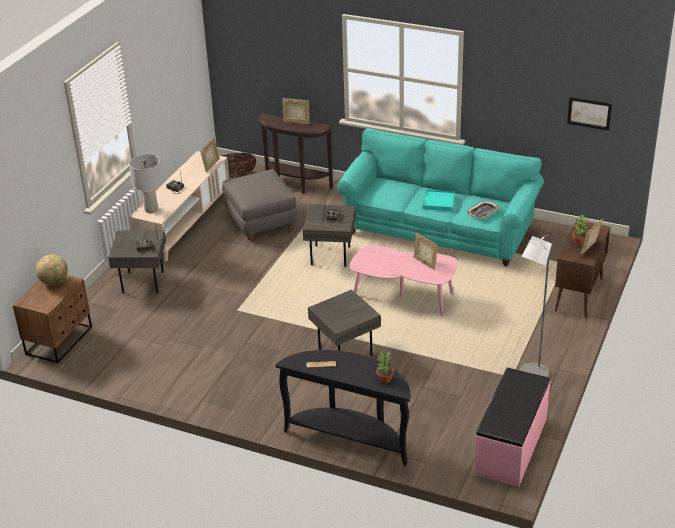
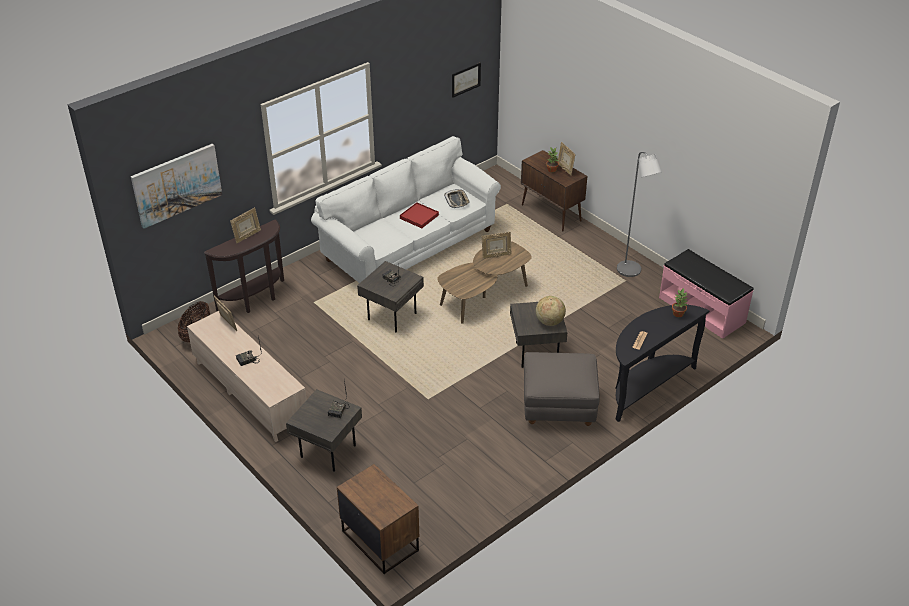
camera: 65 degrees left, 5 degrees up
globe [36,254,68,286] -> globe moved to [536,296,566,326]
grey table lamp [129,154,163,213] -> none
grey ottoman [222,169,297,240] -> grey ottoman moved to [524,352,599,426]
turquoise sofa [337,128,544,266] -> white sofa [311,136,501,283]
pink coffee table [350,245,458,316] -> brown coffee table [437,241,531,324]
turquoise tray [422,190,455,211] -> red tray [400,202,439,228]
none -> picture [131,144,222,229]

